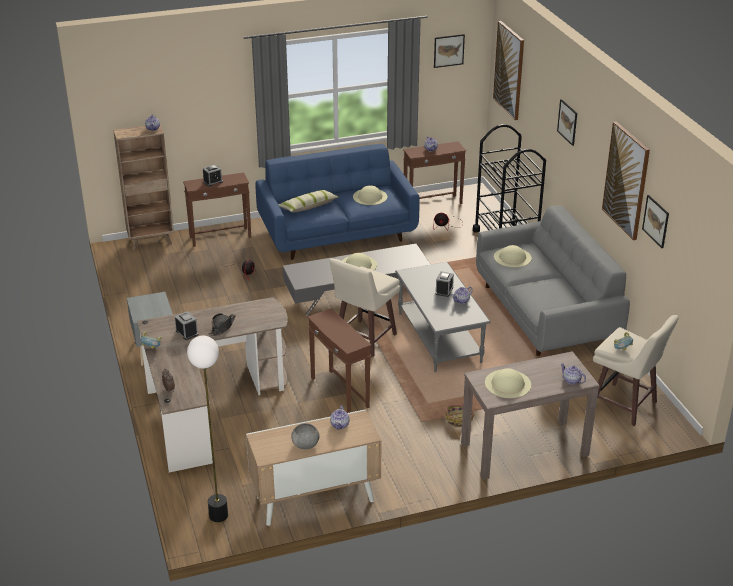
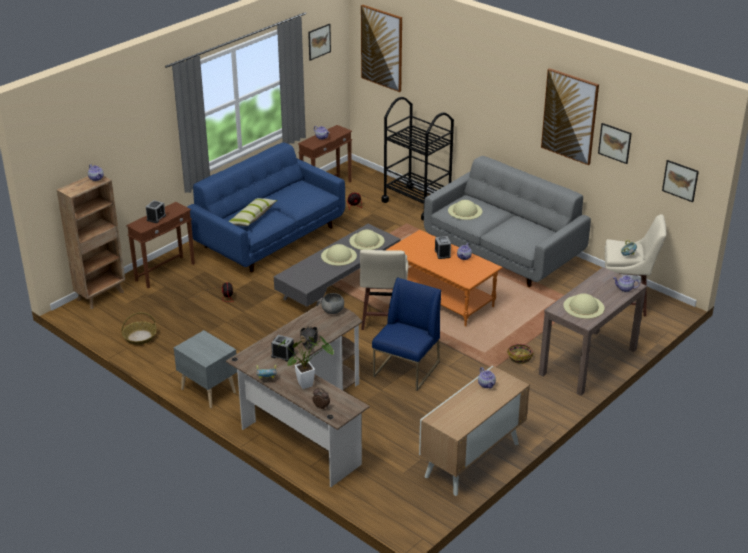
camera: 30 degrees left, 0 degrees up
floor lamp [187,336,228,522] -> none
grey bowl [291,423,319,449] -> grey bowl moved to [321,293,344,314]
brown side table [308,308,371,413] -> blue chair [372,277,441,391]
beige hat [353,185,387,205] -> beige hat moved to [349,229,384,250]
grey coffee table [395,262,491,372] -> orange coffee table [386,230,503,326]
picture [557,99,577,146] -> picture moved to [662,160,699,202]
none -> basket [121,312,157,345]
none -> potted plant [280,336,334,389]

